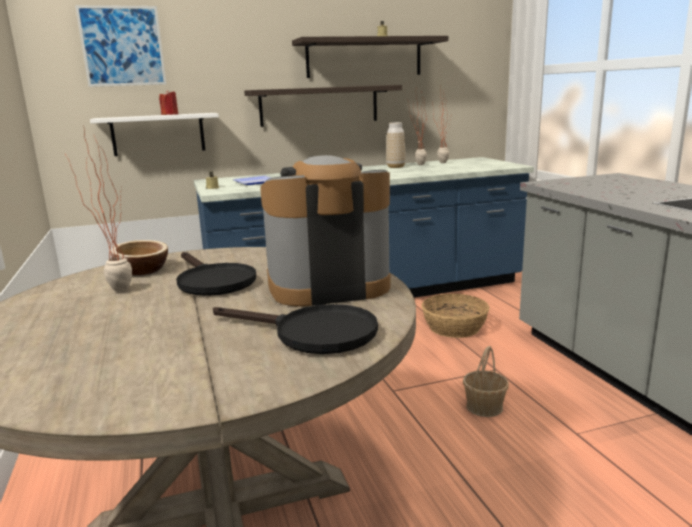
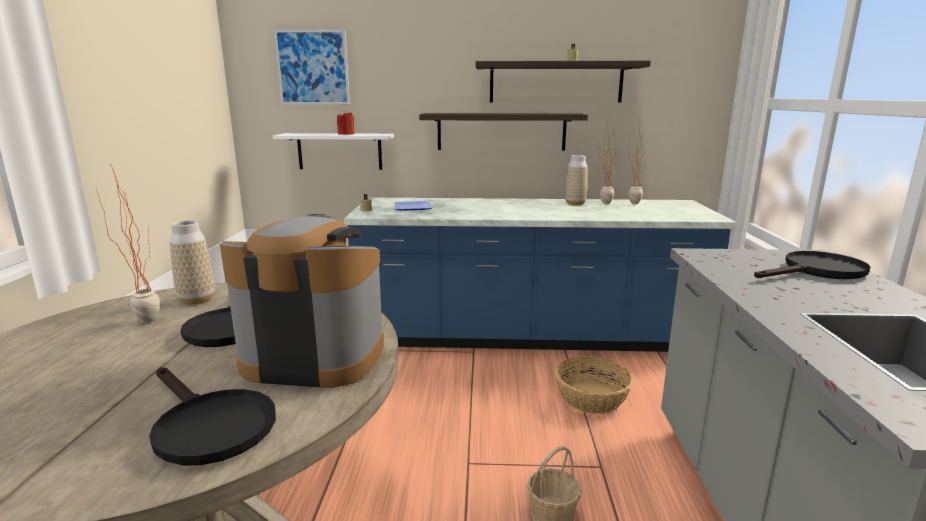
camera: 20 degrees right, 0 degrees up
bowl [111,240,168,275] -> vase [170,220,215,305]
none -> black frying pan [754,251,871,279]

